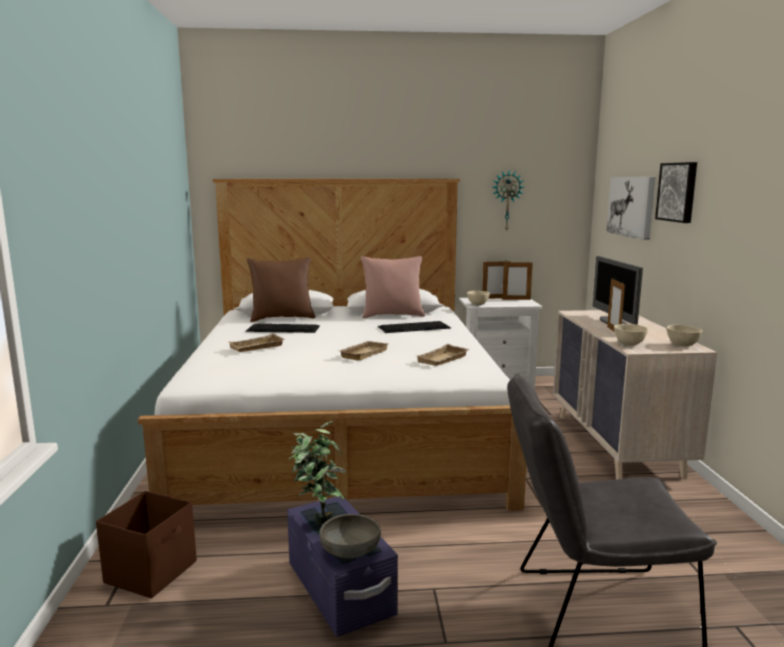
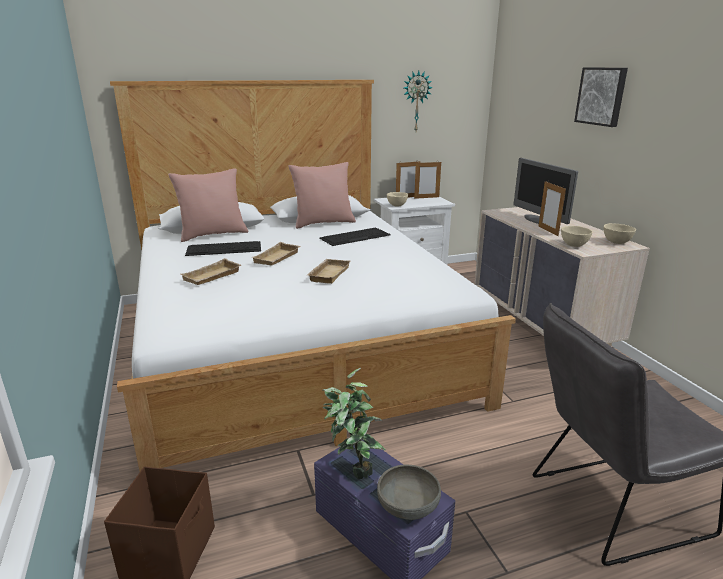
camera: 15 degrees left, 10 degrees up
brown pillow [247,257,316,322] -> pink pillow [168,168,248,242]
beige tray [417,344,469,366] -> beige tray moved to [251,242,301,266]
picture [606,177,655,240] -> none

